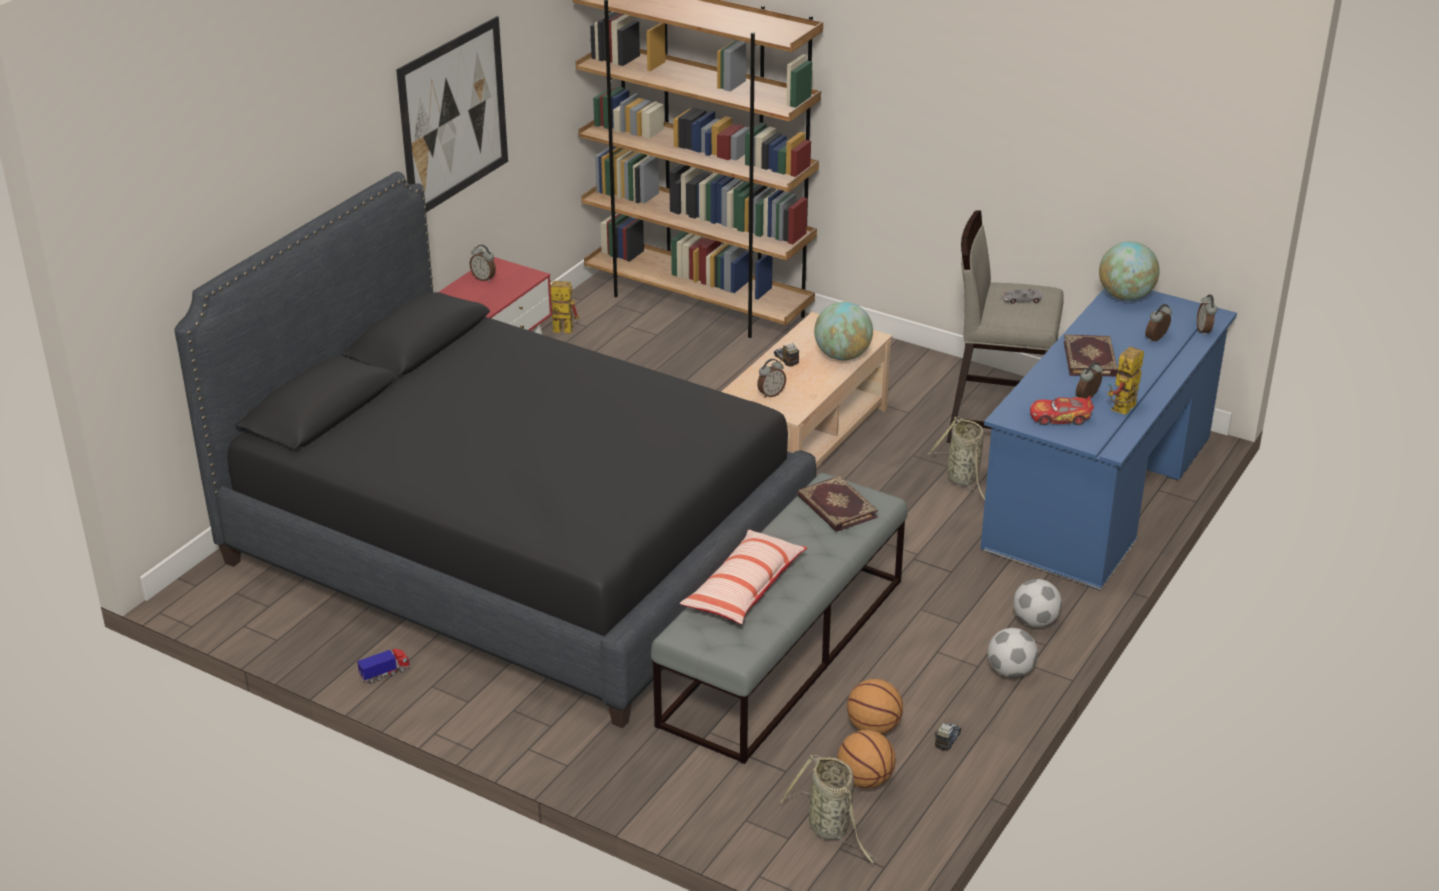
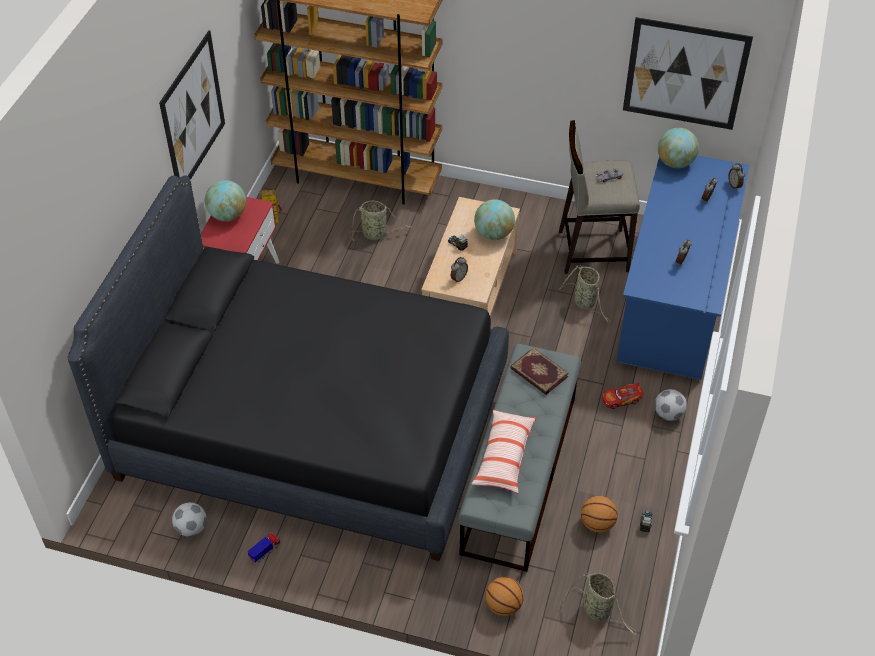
camera: 15 degrees left, 15 degrees up
alarm clock [470,245,496,282] -> globe [205,180,246,221]
basketball [837,730,896,789] -> basketball moved to [485,577,524,616]
football [988,628,1038,678] -> football moved to [172,502,207,537]
toy car [1030,396,1094,425] -> toy car moved to [602,383,644,409]
book [1064,334,1118,377] -> none
toy robot [1108,346,1144,415] -> none
none -> basket [349,200,411,241]
none -> picture [623,17,753,130]

